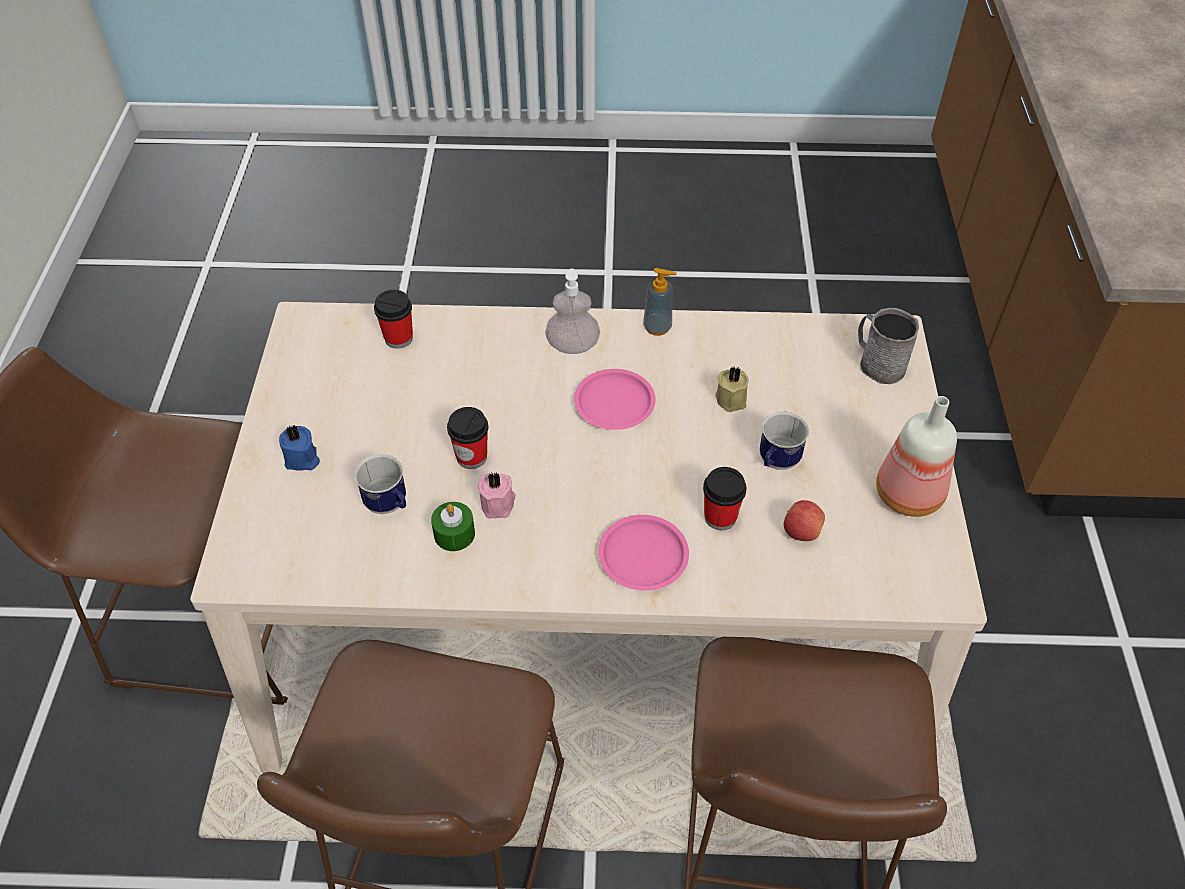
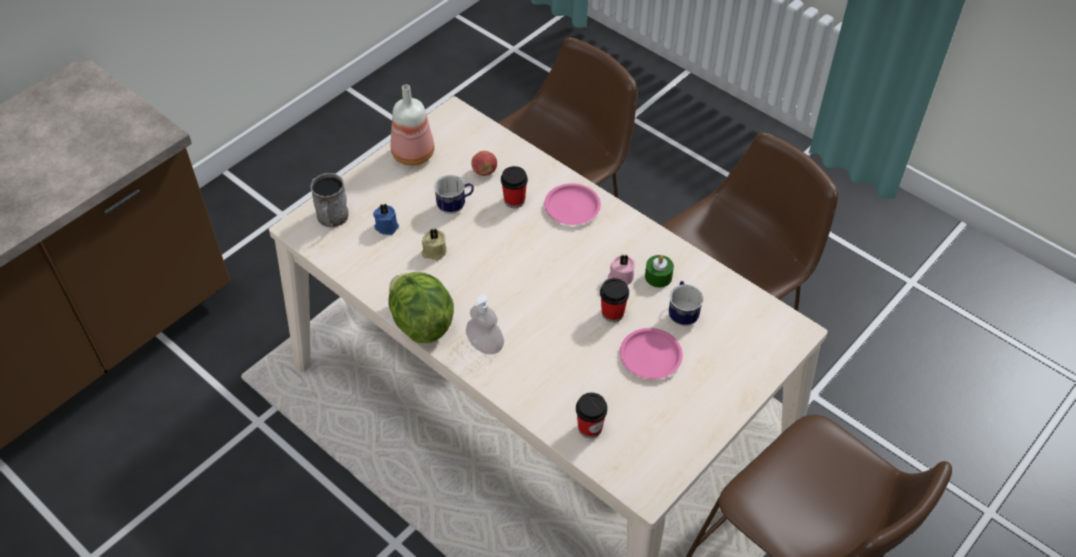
camera: 140 degrees left, 0 degrees up
blue candle [279,425,320,471] -> blue candle moved to [373,204,399,235]
pink plate [574,369,656,430] -> pink plate moved to [620,328,683,379]
soap dispenser [643,268,677,336] -> lettuce [388,272,454,343]

